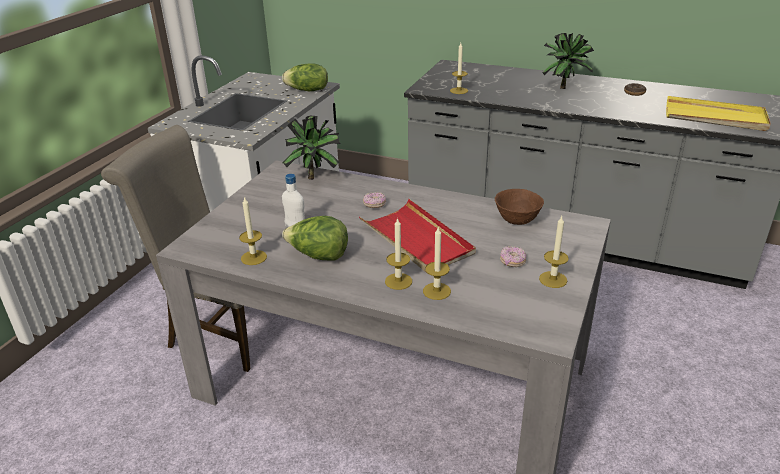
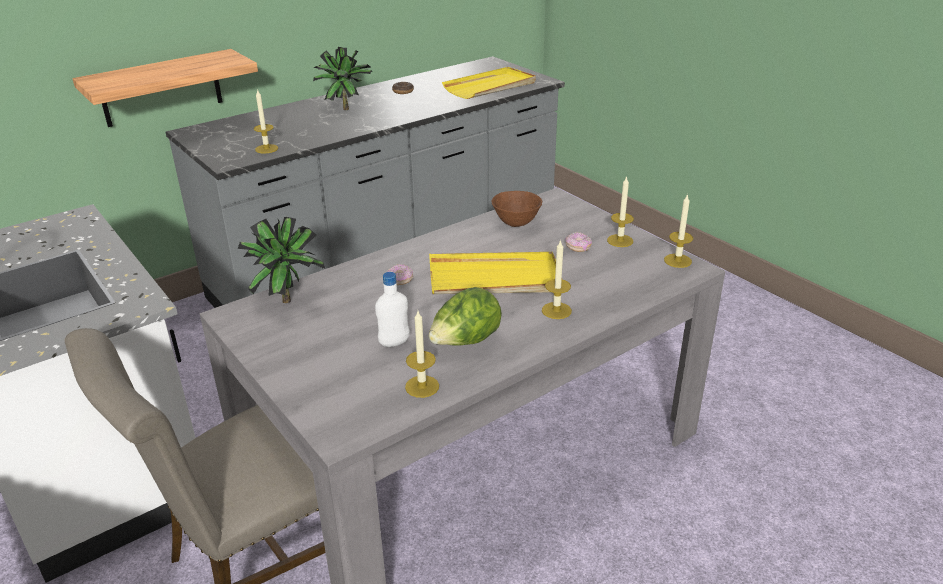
camera: 60 degrees left, 0 degrees up
lettuce [282,63,328,91] -> none
red tray [359,199,476,274] -> yellow tray [429,252,556,294]
candle [423,227,451,300] -> candle moved to [664,194,693,268]
none -> shelf [72,49,258,127]

